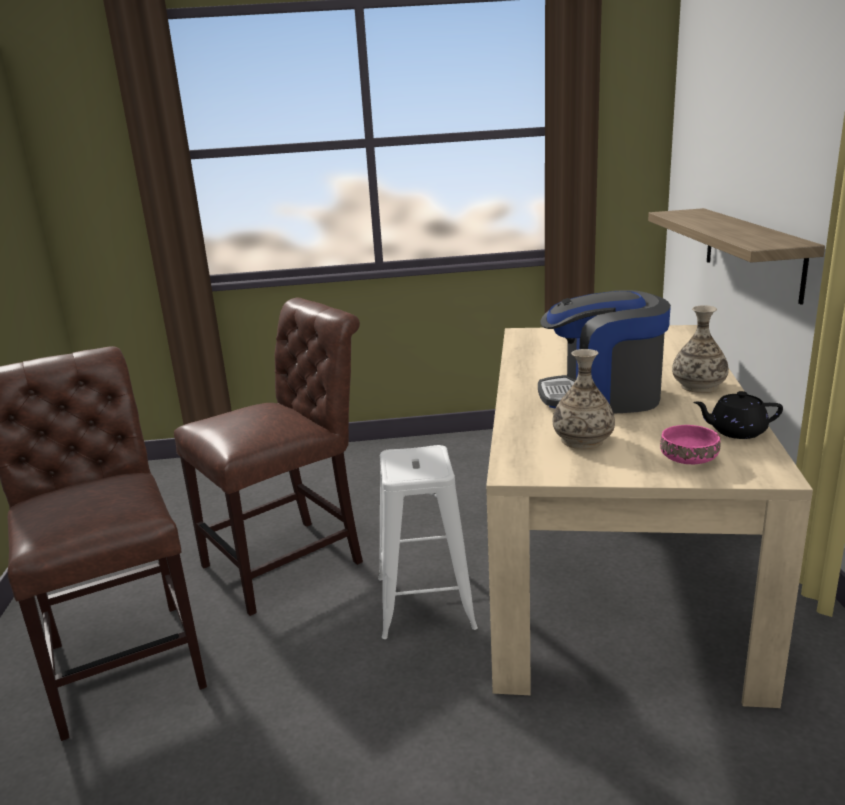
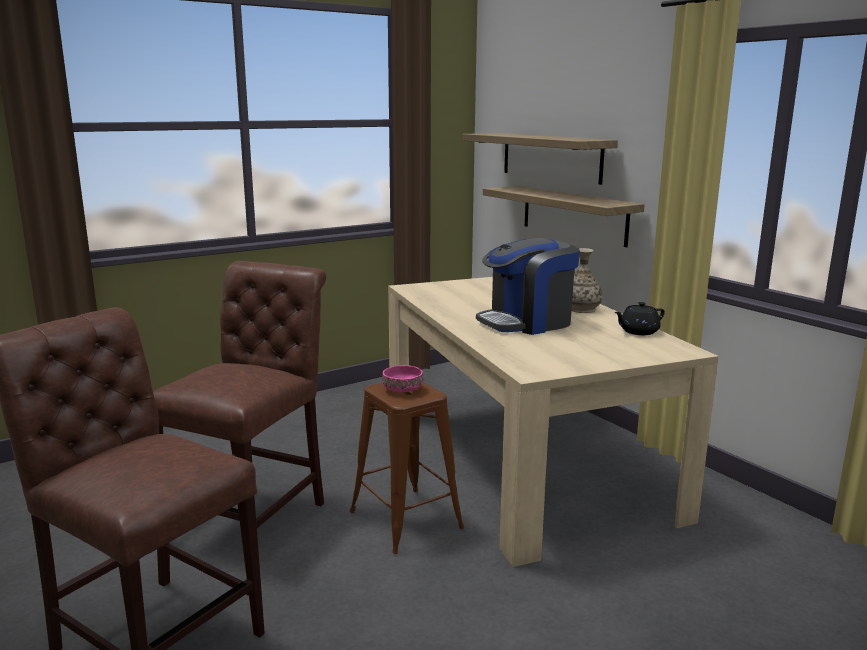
camera: 30 degrees left, 5 degrees down
white stool [378,445,478,639] -> brown stool [350,382,465,554]
vase [552,349,615,449] -> none
pink bowl [660,425,720,464] -> pink bowl moved to [382,365,423,393]
none -> shelf [463,133,618,185]

